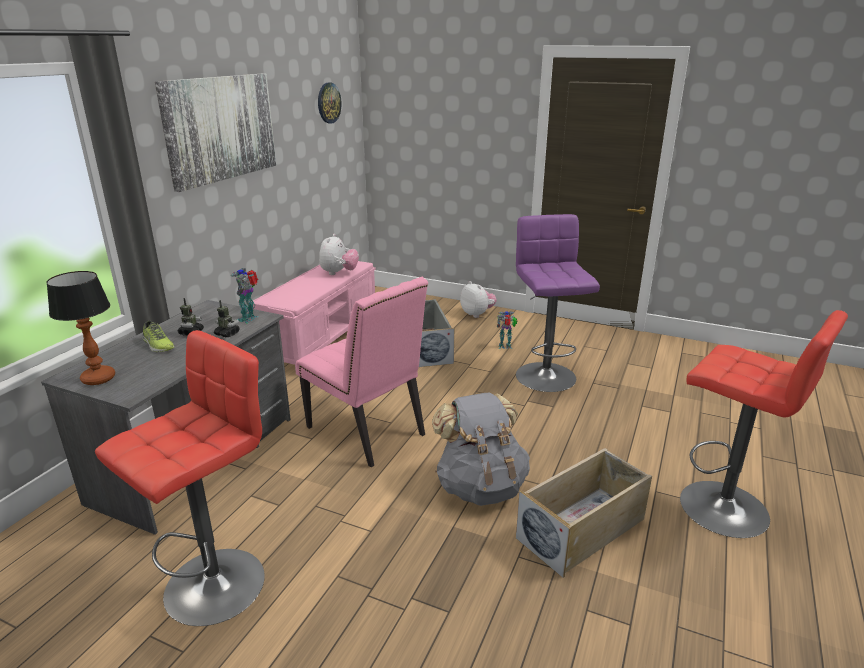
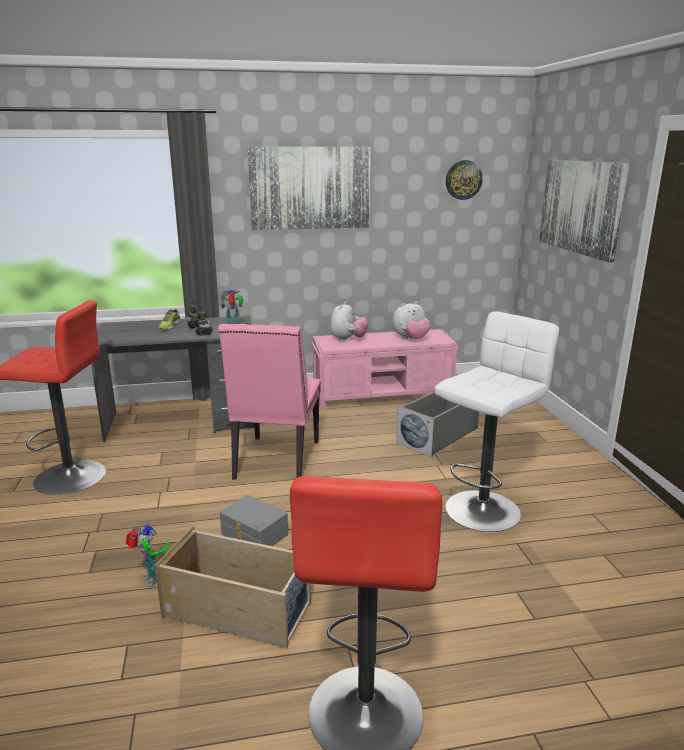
camera: 55 degrees right, 5 degrees down
table lamp [47,271,115,385] -> none
grey backpack [432,393,530,506] -> grey storage box [220,495,288,546]
plush toy [460,281,497,318] -> plush toy moved to [330,302,368,342]
toy robot [497,311,517,349] -> toy robot moved to [126,522,169,588]
purple stool [516,214,600,392] -> white stool [434,311,559,532]
none -> picture [539,160,629,262]

